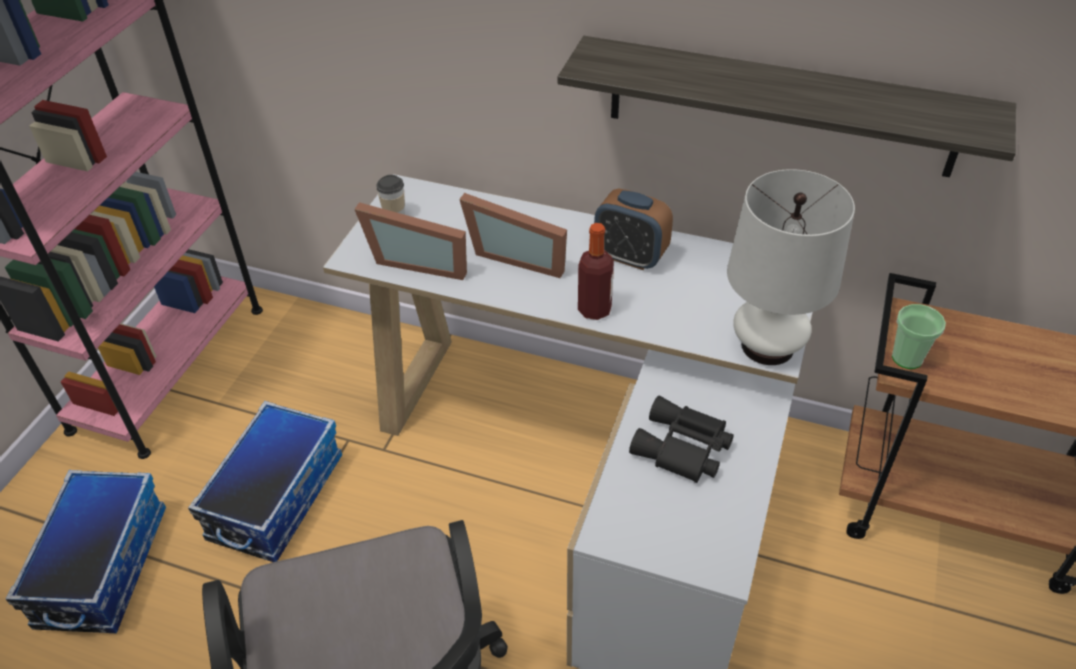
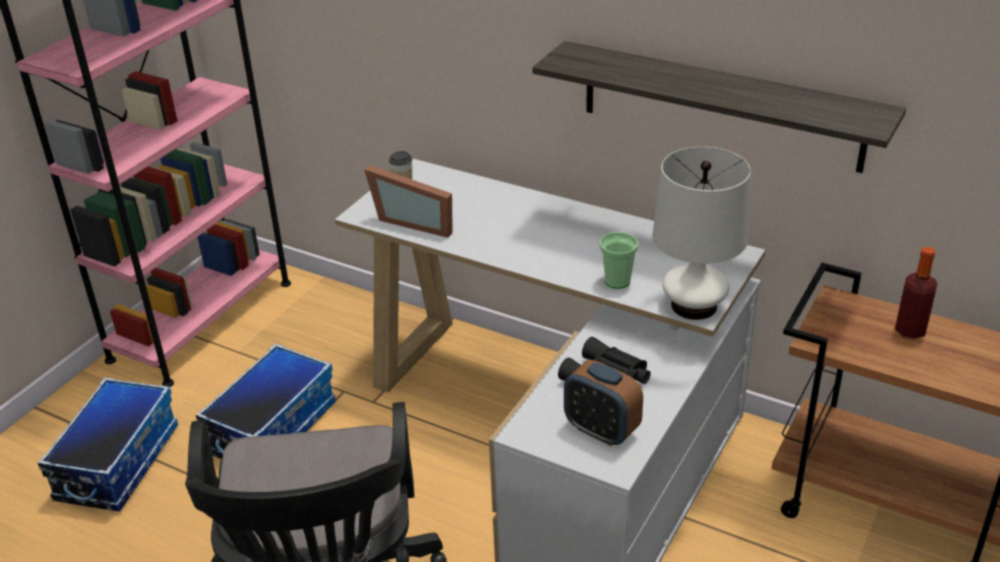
camera: 10 degrees right, 10 degrees down
picture frame [459,193,567,278] -> none
bottle [578,223,614,320] -> bottle moved to [895,247,937,339]
alarm clock [594,189,673,270] -> alarm clock moved to [564,360,643,446]
cup [892,304,946,369] -> cup moved to [599,232,638,289]

